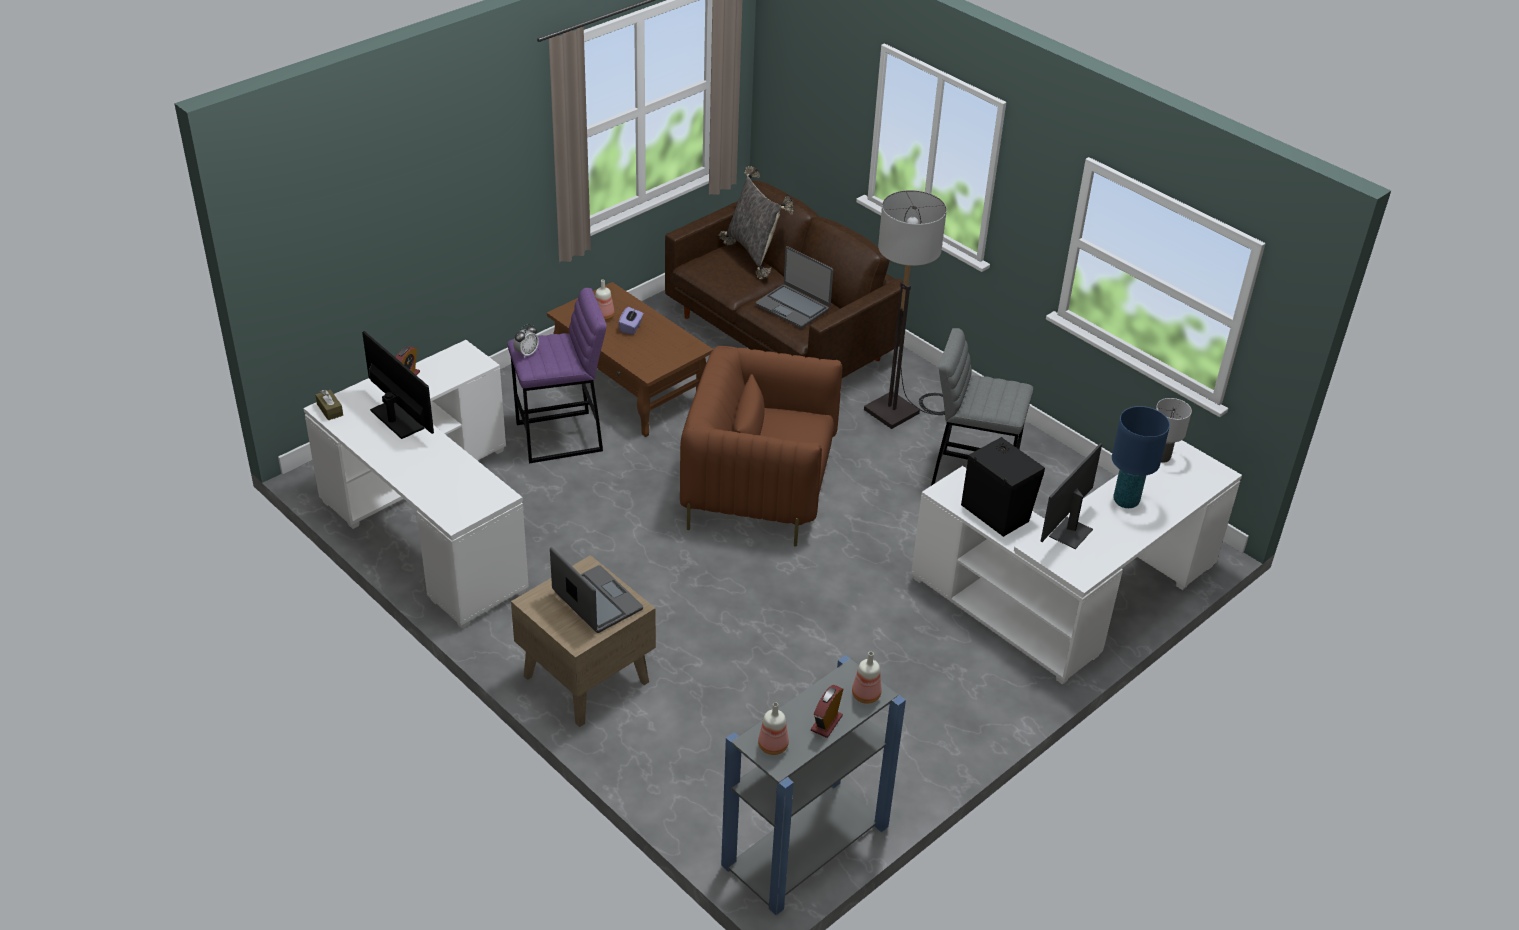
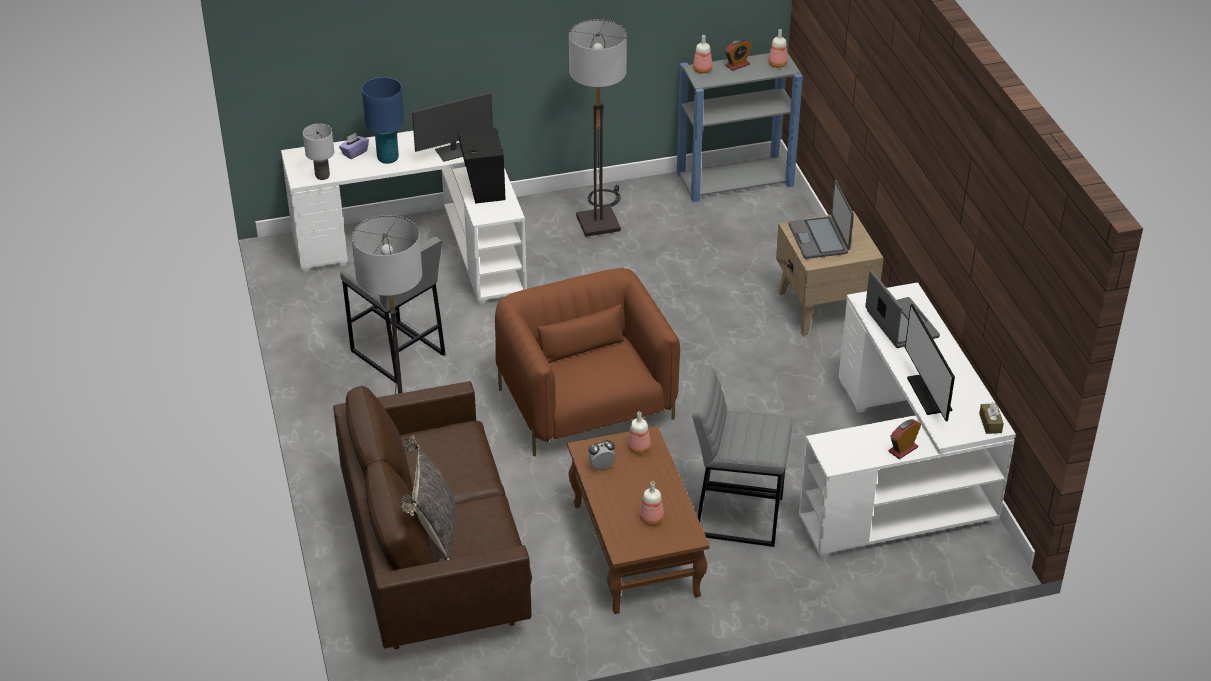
camera: 150 degrees left, 0 degrees up
purple stool [508,288,607,464] -> grey stool [692,367,793,547]
alarm clock [513,324,539,358] -> alarm clock moved to [588,440,616,470]
purple tissue box [618,307,644,335] -> purple tissue box moved to [339,133,369,159]
brown armchair [680,346,842,547] -> brown armchair turned 150 degrees counterclockwise [495,268,680,456]
laptop [755,246,833,328] -> laptop moved to [865,270,940,348]
none -> floor lamp [569,19,627,237]
none -> bottle [627,412,651,454]

